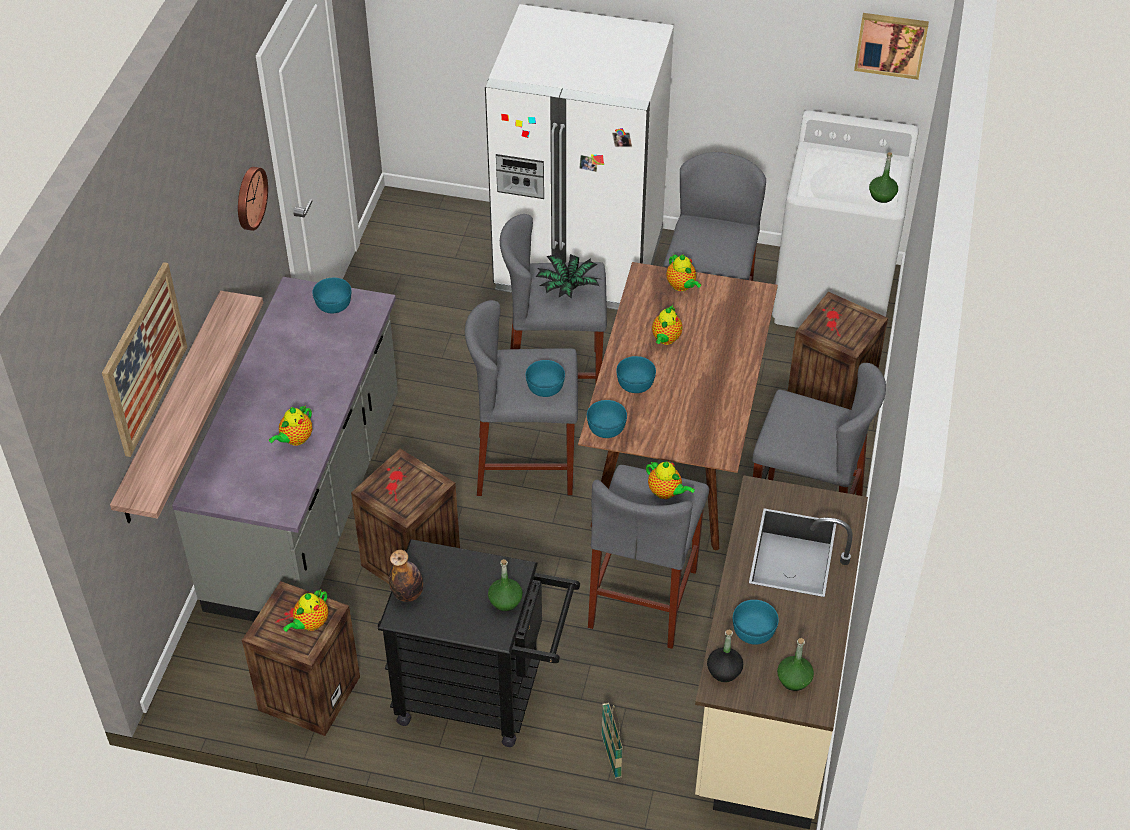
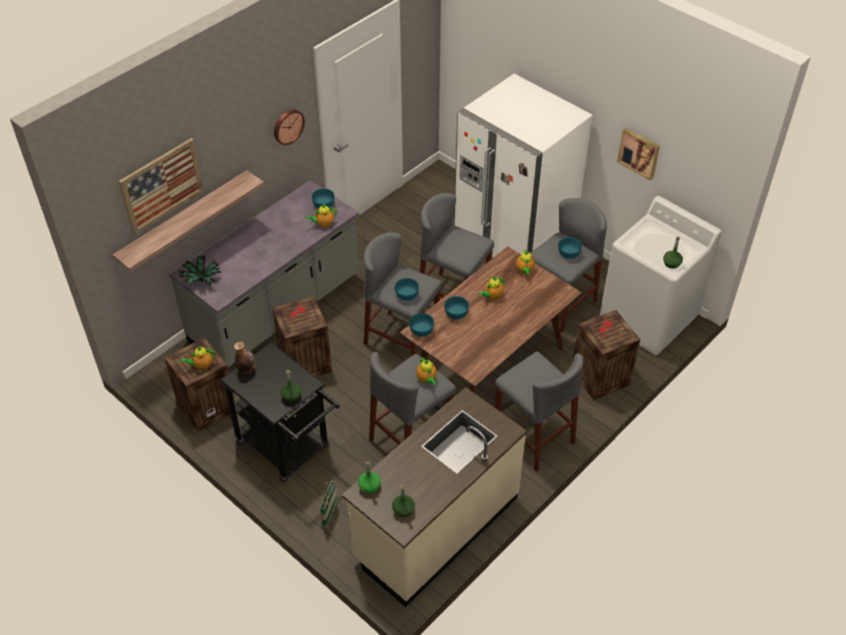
camera: 30 degrees right, 0 degrees up
teapot [269,405,312,446] -> teapot moved to [305,204,337,227]
potted plant [536,251,599,299] -> potted plant moved to [179,255,222,286]
black bottle [707,629,743,682] -> green bottle [358,461,381,494]
turquoise bowl [733,600,779,645] -> turquoise bowl moved to [558,237,582,259]
picture [854,13,929,80] -> picture moved to [617,128,660,180]

